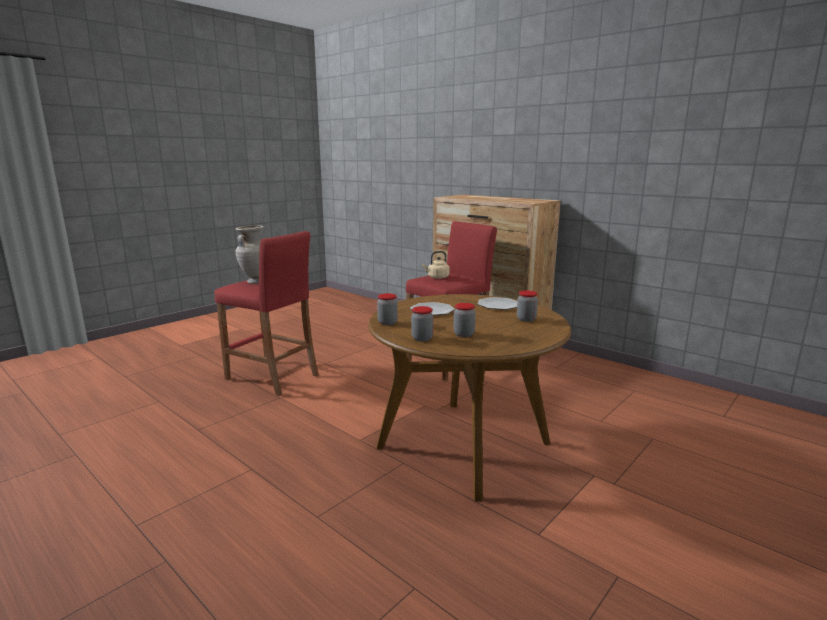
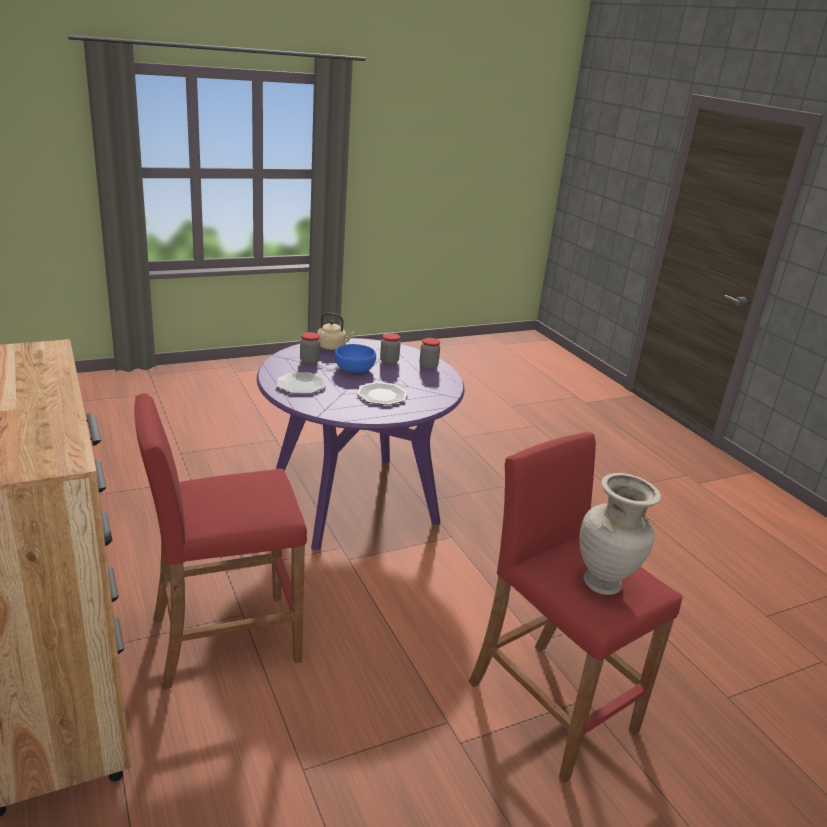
camera: 160 degrees left, 10 degrees up
brown dining table [368,294,571,502] -> purple dining table [257,338,465,551]
jar [377,293,398,325] -> none
beige kettle [422,251,450,279] -> beige kettle moved to [317,313,354,350]
none -> blue bowl [335,344,376,373]

